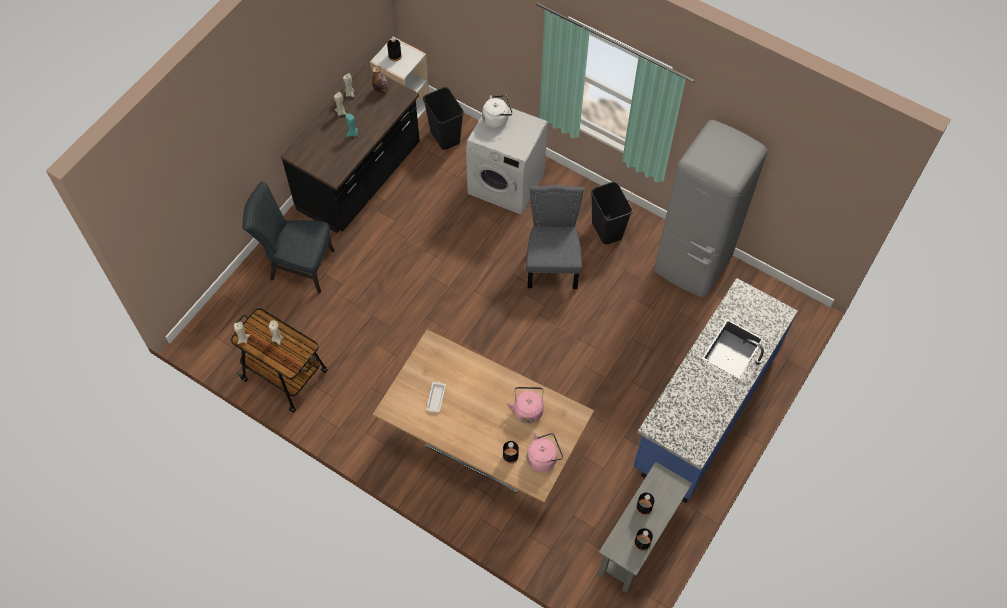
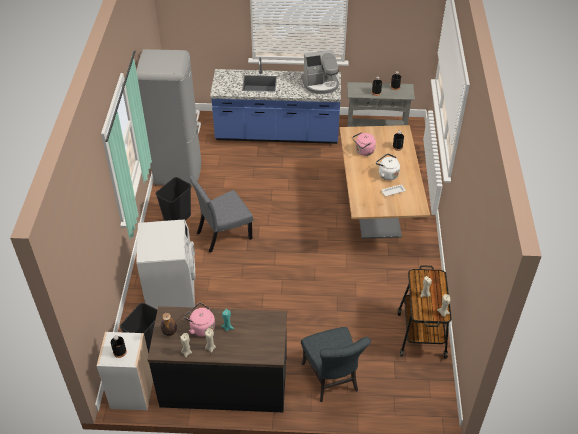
camera: 120 degrees left, 15 degrees down
white kettle [482,95,513,128] -> white kettle moved to [376,154,400,180]
pink kettle [527,433,563,472] -> pink kettle moved to [184,303,215,337]
none -> coffee machine [301,50,339,94]

